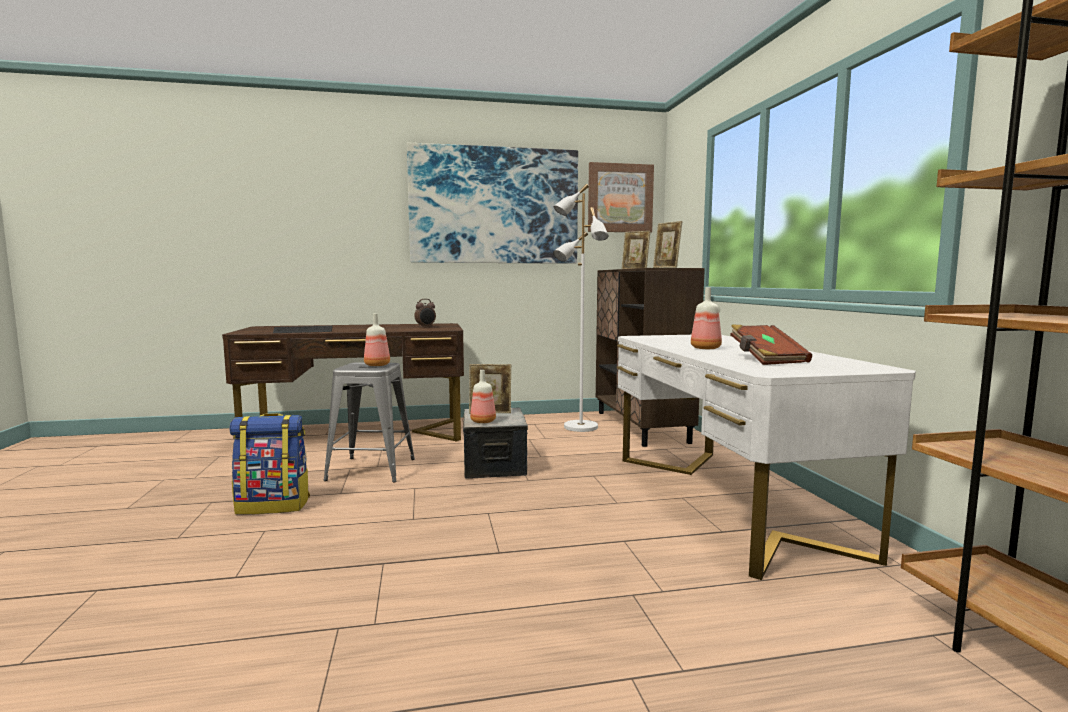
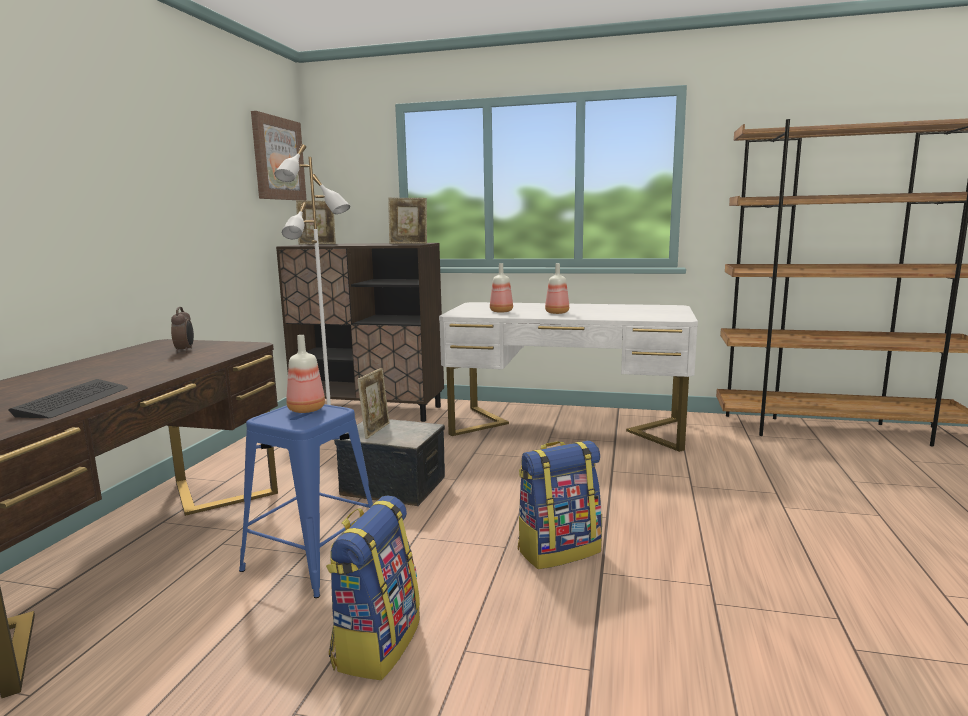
camera: 65 degrees left, 5 degrees up
grey stool [324,362,415,483] -> blue stool [239,404,373,598]
picture [407,143,578,264] -> none
bottle [470,370,496,423] -> bottle moved to [490,263,513,313]
brown book [730,325,812,365] -> none
none -> backpack [518,441,602,569]

